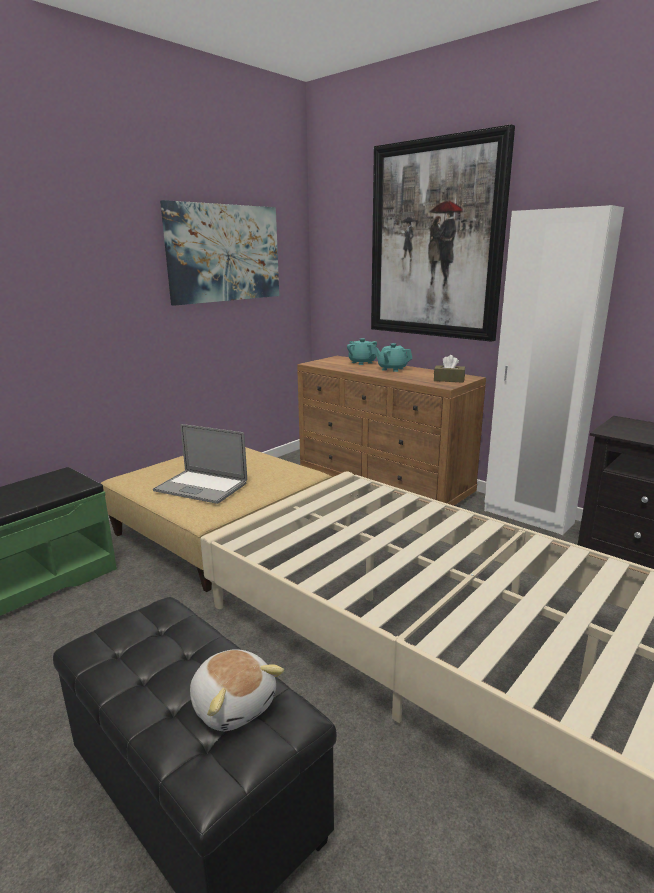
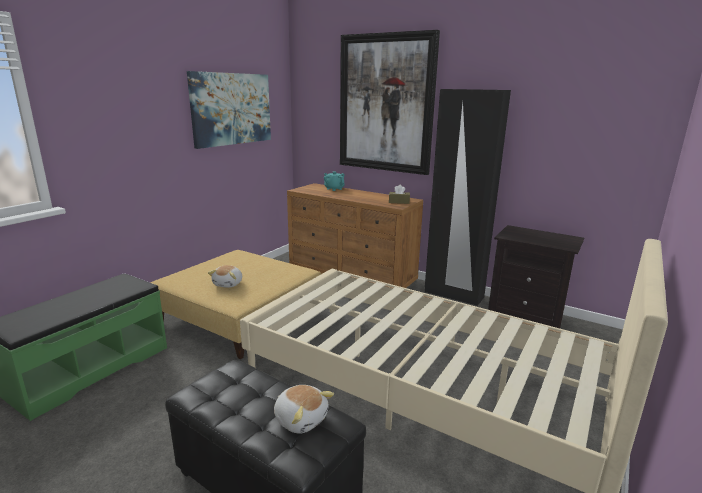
camera: 10 degrees left, 0 degrees up
laptop [153,424,247,504] -> plush toy [208,265,242,288]
turquoise teapot [374,343,413,372] -> none
white wardrobe [484,205,624,535] -> black wardrobe [425,89,511,306]

